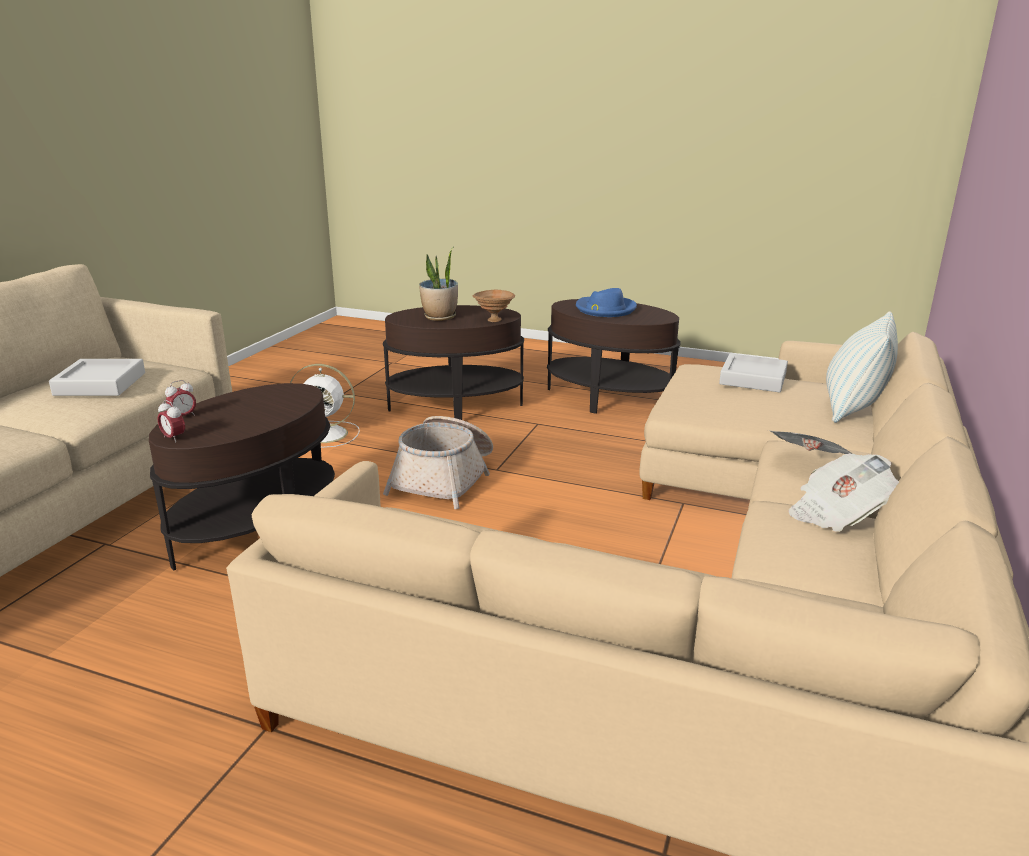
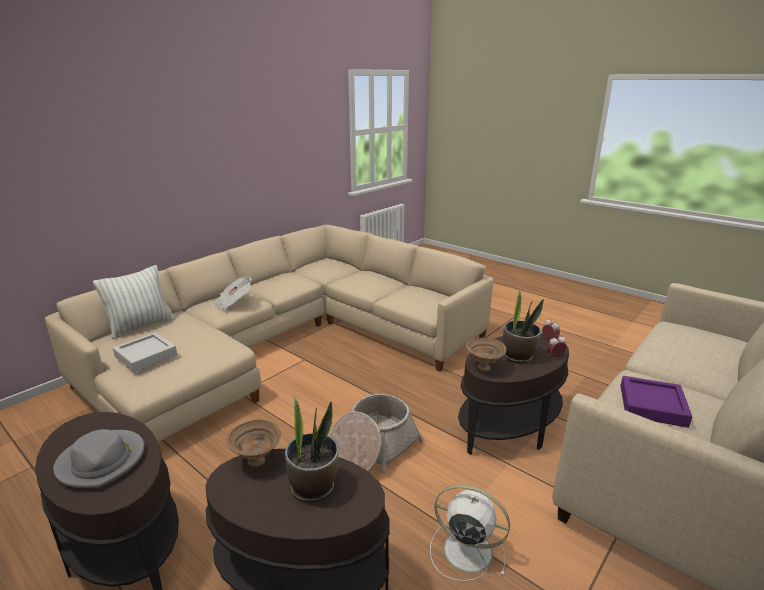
camera: 160 degrees left, 0 degrees up
grey tray [49,359,145,396] -> purple tray [620,376,692,428]
blue hat [576,288,637,317] -> grey hat [53,429,145,488]
newspaper [788,453,899,532] -> none
none -> brown bowl [466,338,507,371]
none -> potted plant [503,290,544,363]

